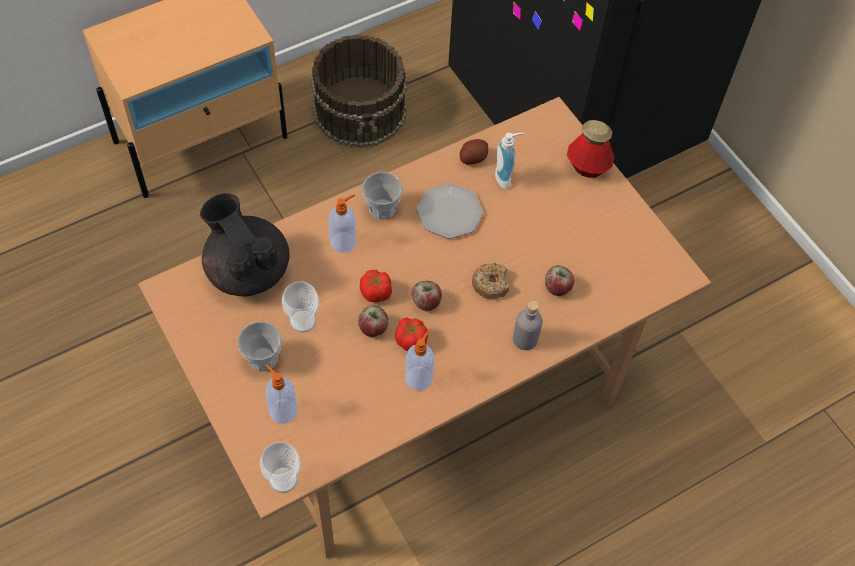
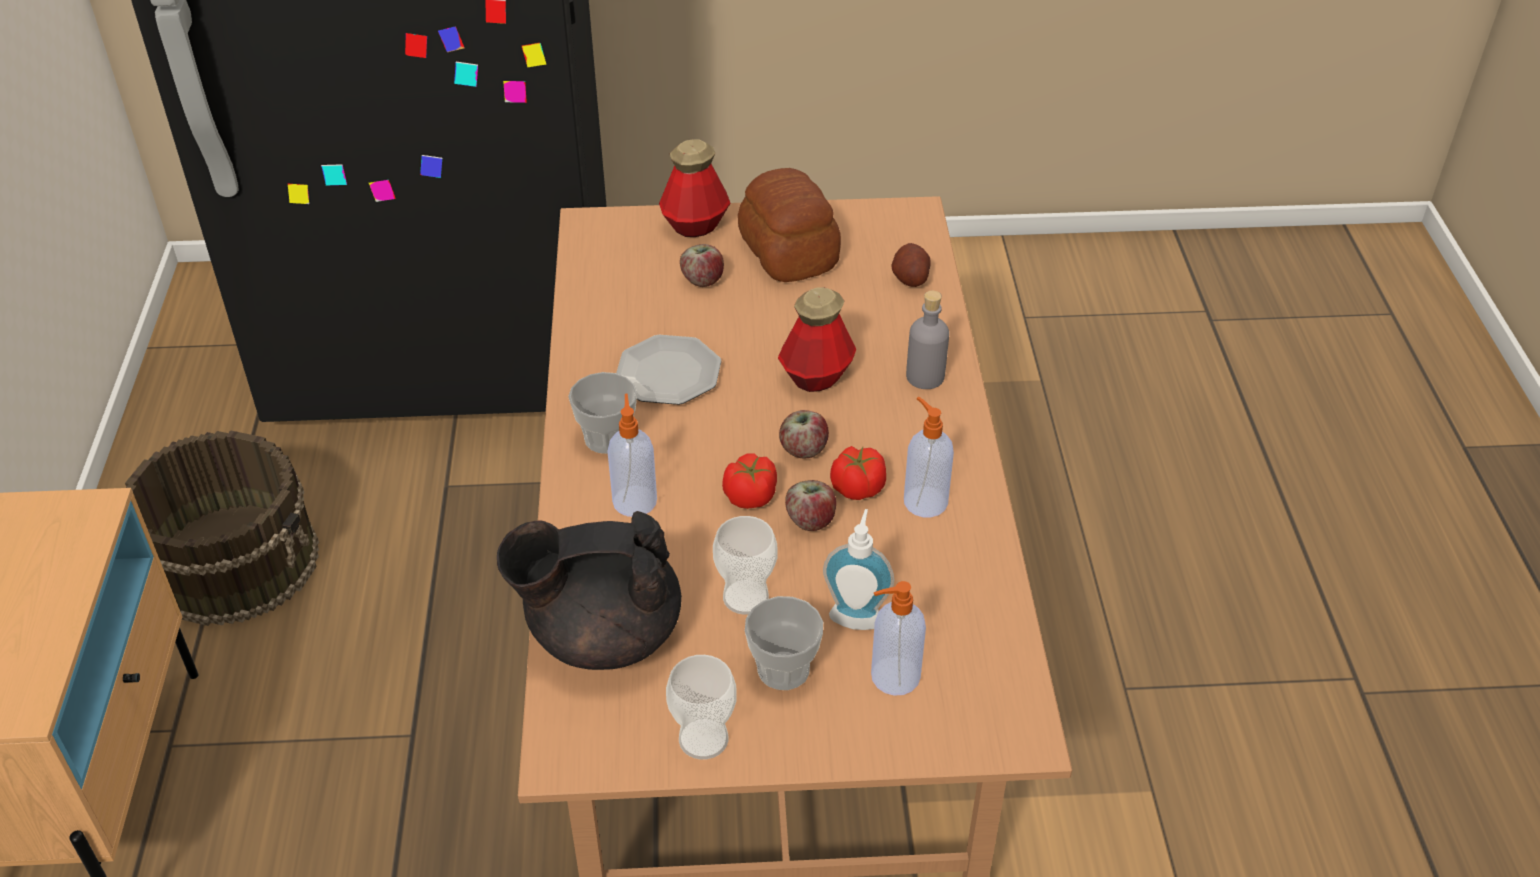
camera: 60 degrees left, 15 degrees down
cup [260,442,301,493] -> cup moved to [666,655,737,760]
potato [459,139,488,165] -> potato moved to [891,243,931,287]
donut [472,263,509,299] -> bottle [778,287,857,392]
soap dispenser [495,133,524,189] -> soap dispenser moved to [823,509,894,630]
apple [545,265,574,296] -> apple moved to [680,244,724,287]
none -> bread [738,168,841,282]

